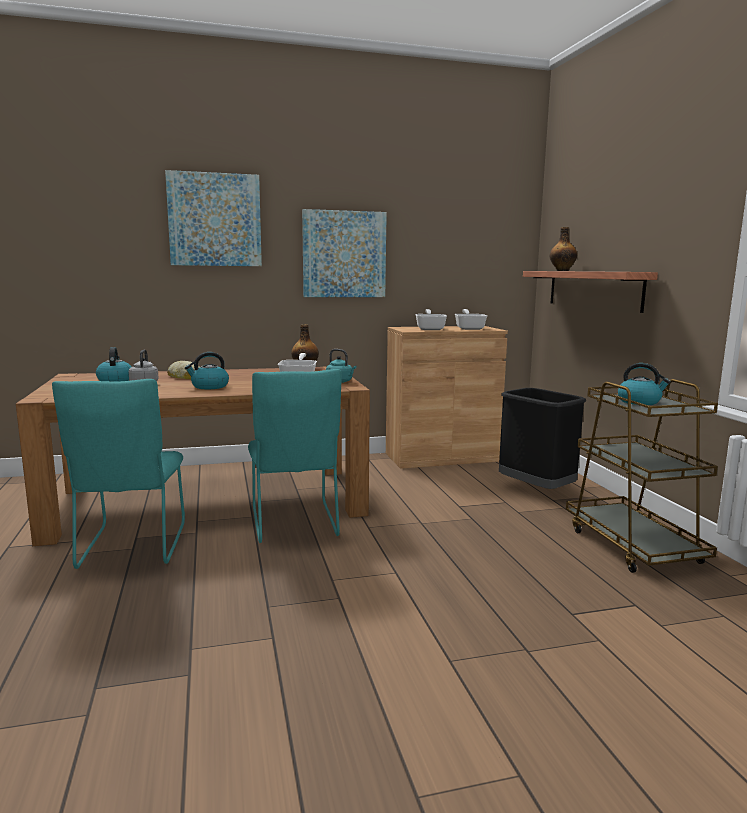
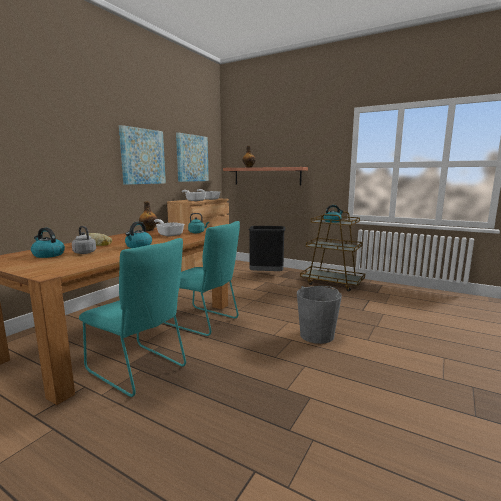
camera: 45 degrees left, 0 degrees up
picture [165,170,262,266] -> picture moved to [176,132,209,182]
none -> grey bucket [297,286,342,344]

